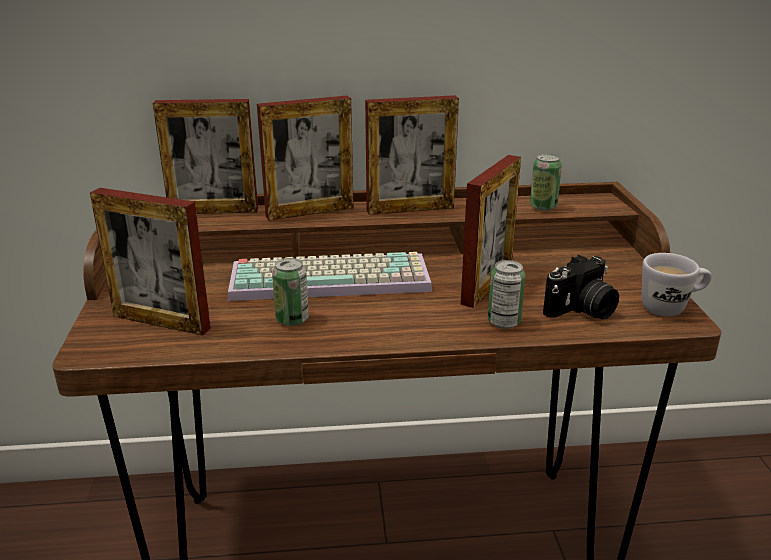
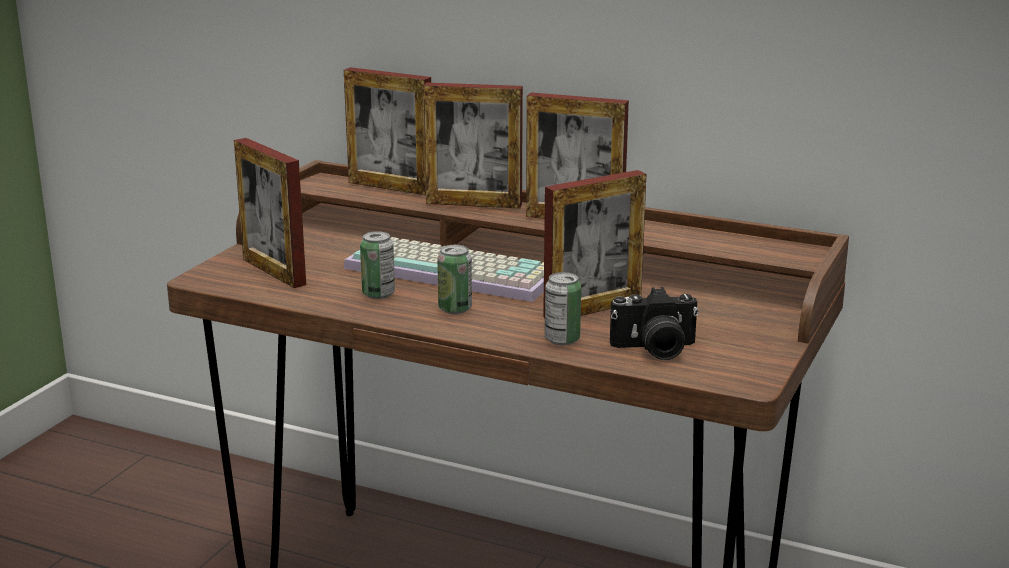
camera: 30 degrees right, 5 degrees down
can [530,154,562,211] -> can moved to [437,245,472,314]
white mug [642,253,712,316] -> none

